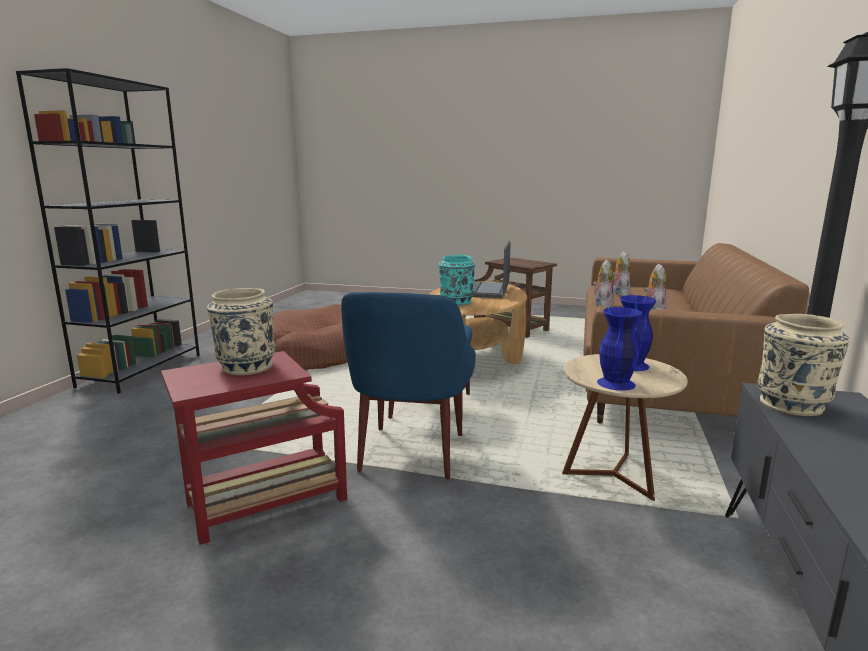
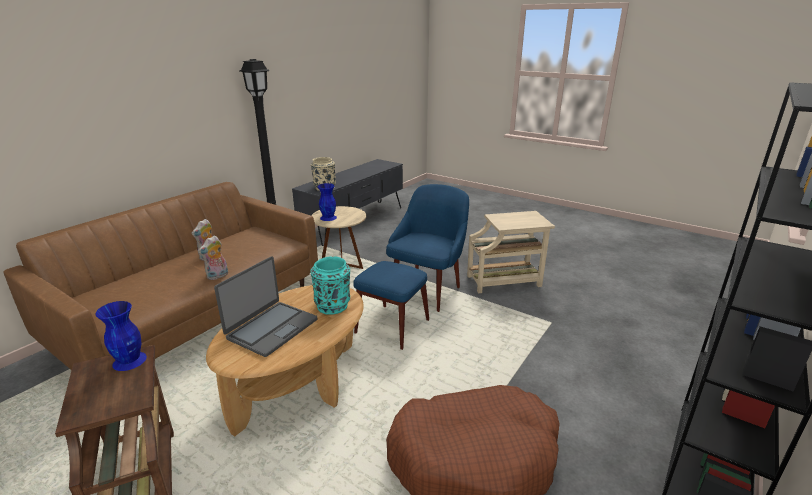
camera: 160 degrees left, 10 degrees up
red side table [161,351,347,545] -> beige side table [467,211,555,293]
beige vase [207,288,276,375] -> none
blue vase [597,307,643,391] -> blue vase moved to [95,301,147,371]
plush toy [613,251,631,296] -> none

